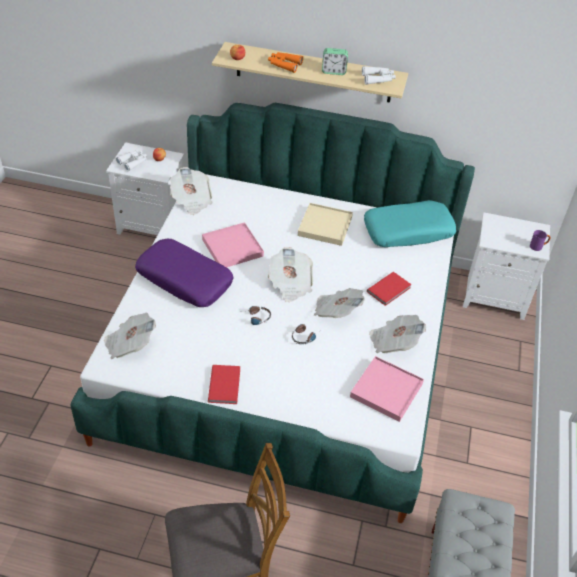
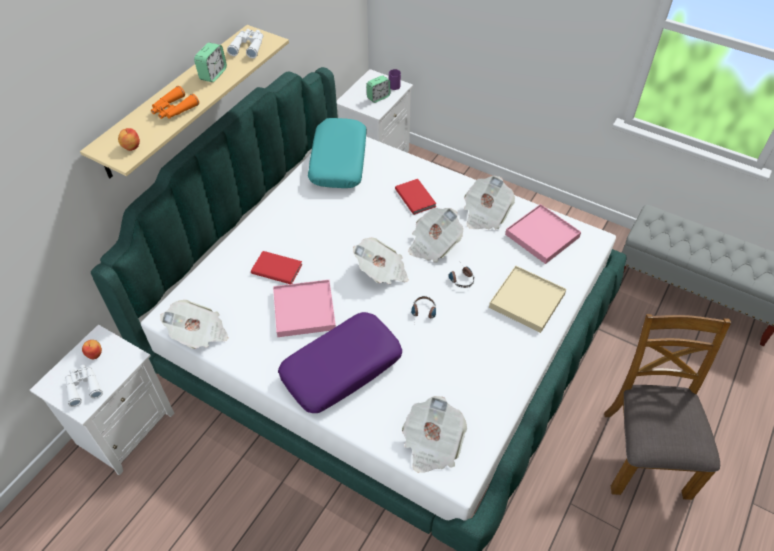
camera: 70 degrees left, 5 degrees up
red book [208,365,240,404] -> red book moved to [251,251,303,284]
beige tray [298,203,353,246] -> beige tray moved to [489,266,566,333]
none -> alarm clock [366,75,390,103]

